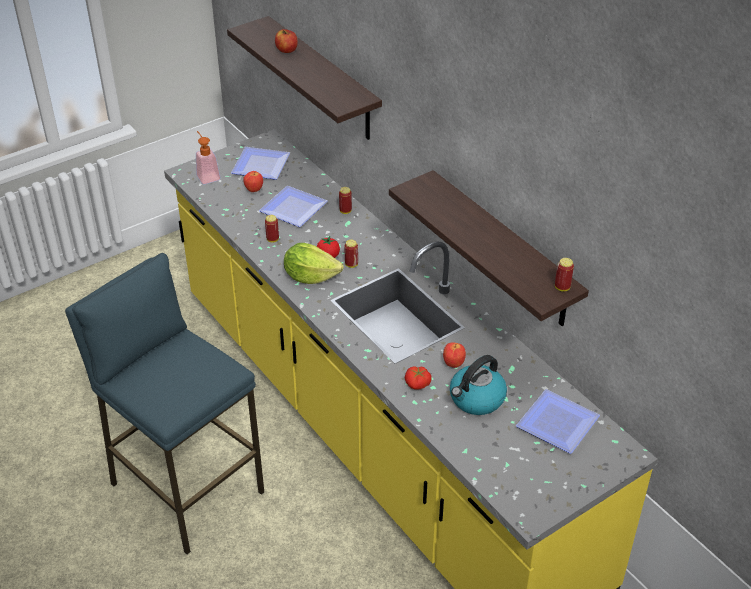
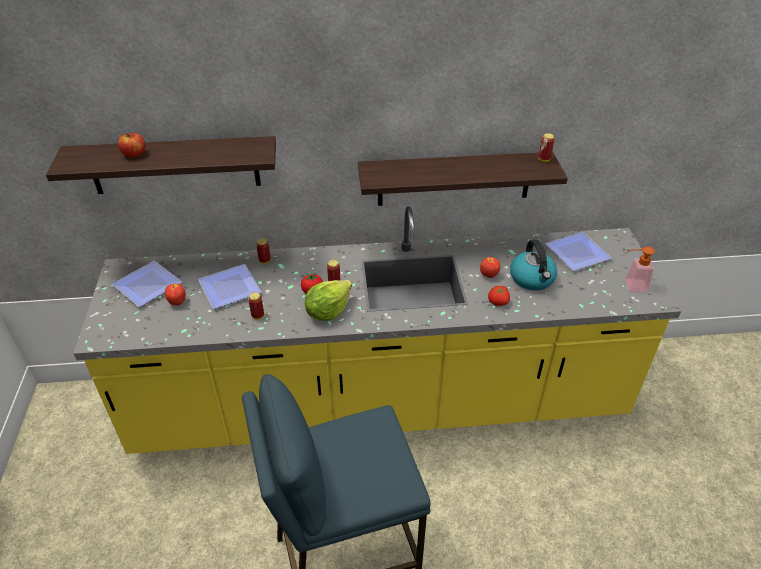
camera: 60 degrees left, 0 degrees up
soap dispenser [196,131,221,184] -> soap dispenser moved to [624,247,655,293]

